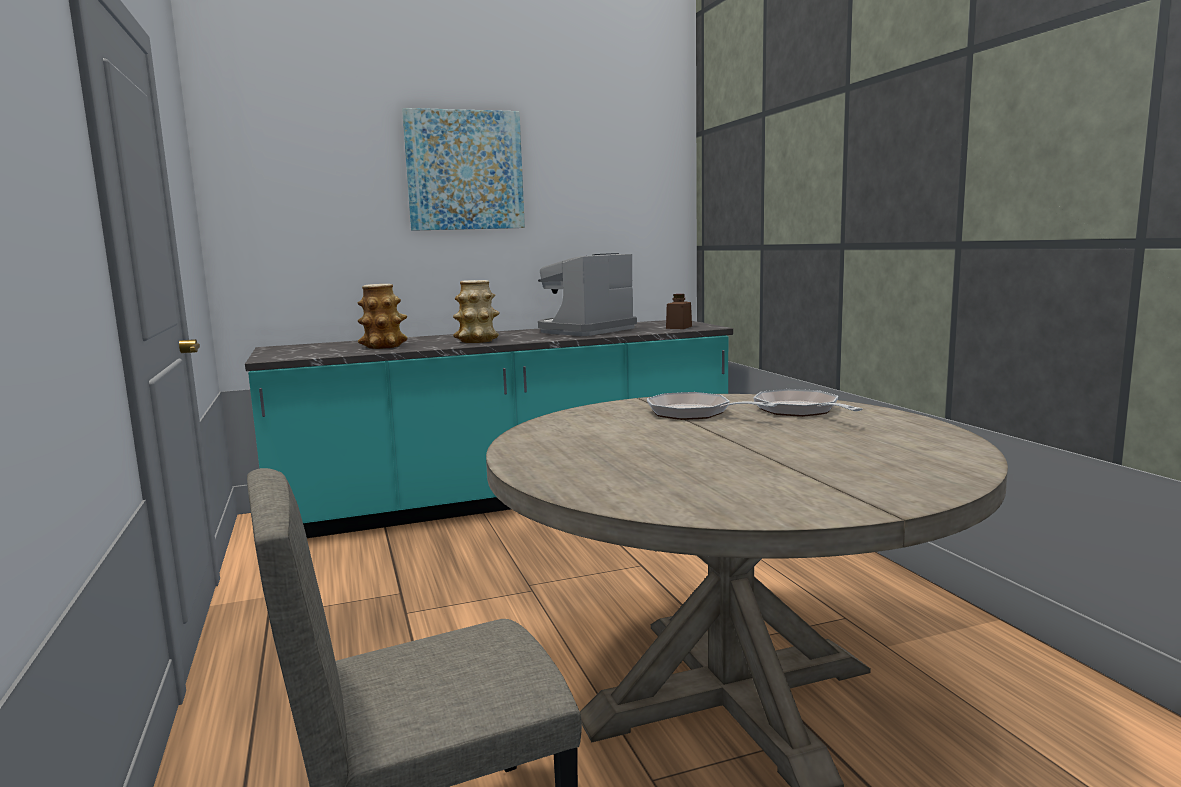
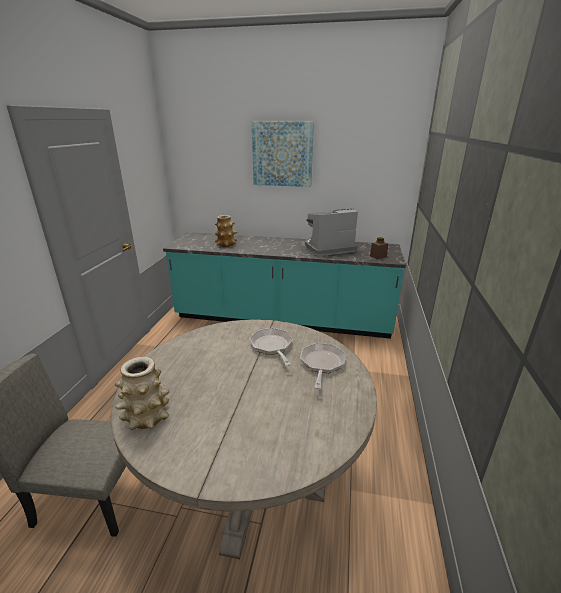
camera: 30 degrees right, 15 degrees up
vase [453,280,500,343] -> vase moved to [115,357,169,430]

